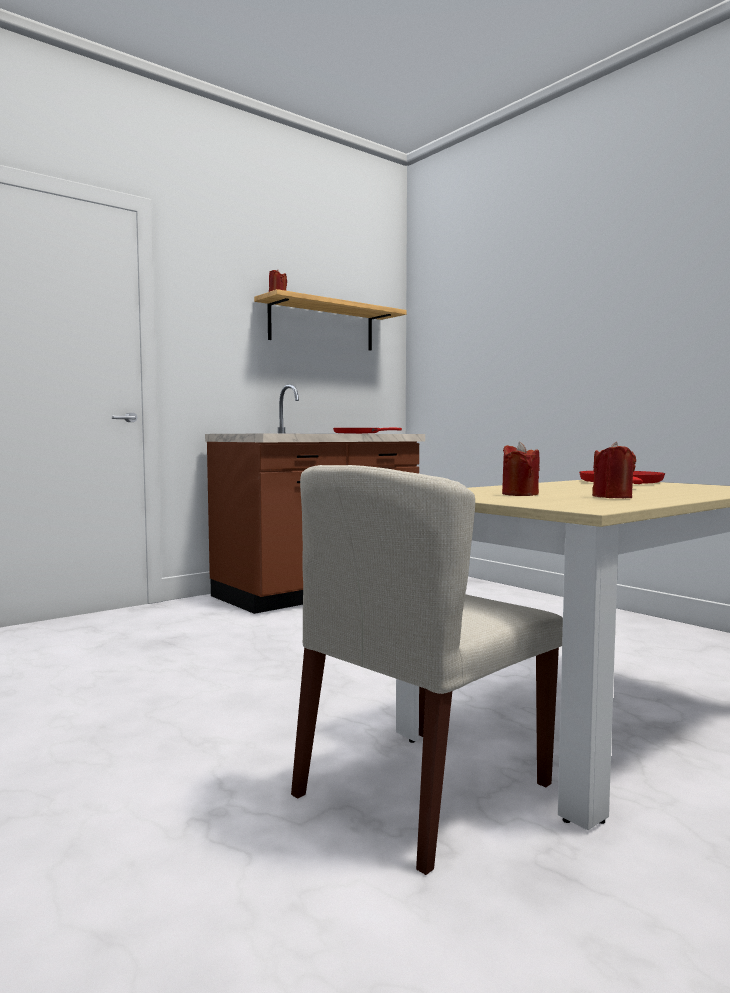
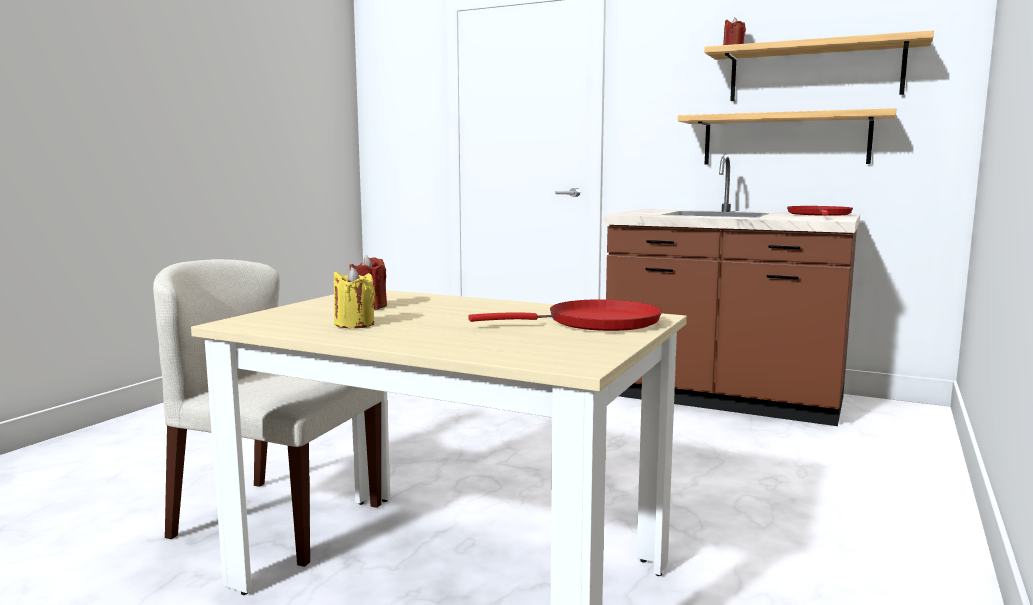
camera: 65 degrees right, 5 degrees up
red candle [592,442,636,499] -> yellow candle [334,267,375,328]
none -> shelf [678,108,896,165]

